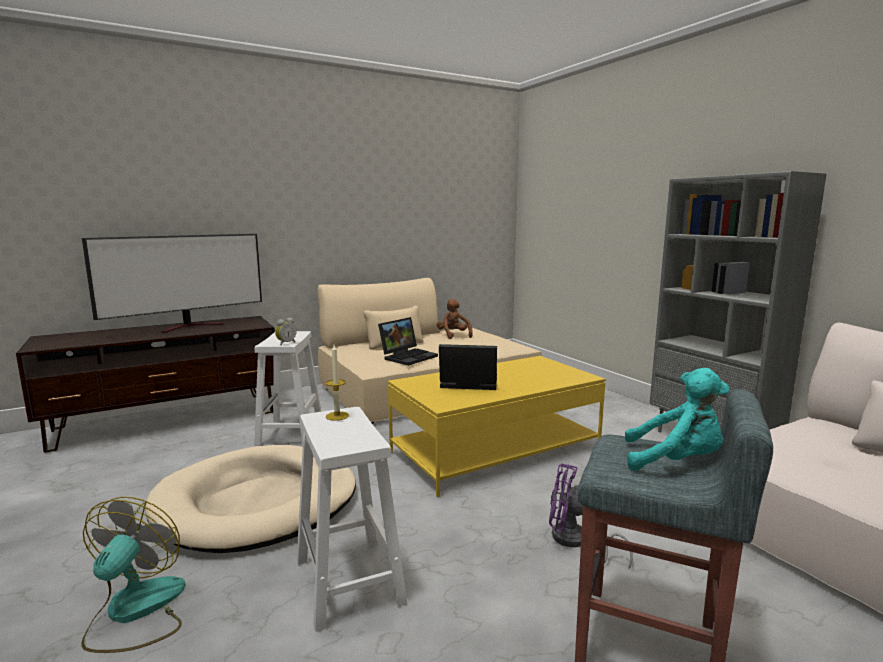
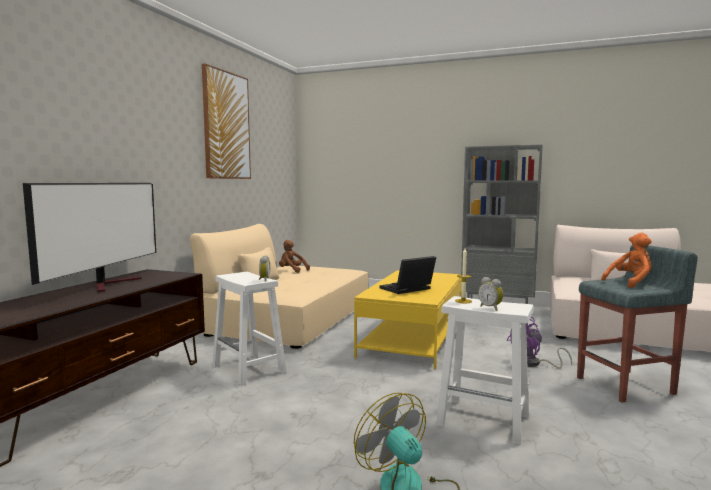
camera: 40 degrees left, 5 degrees down
beige dog bed [145,445,356,553] -> none
laptop [378,317,438,366] -> none
turquoise plush toy [625,368,729,471] -> orange plush toy [601,233,652,288]
none -> picture [202,63,251,179]
none -> alarm clock [478,277,503,311]

